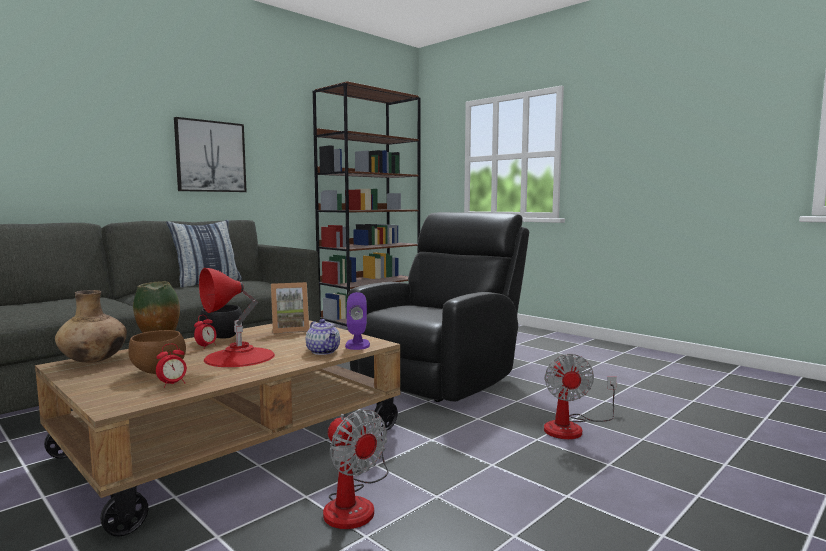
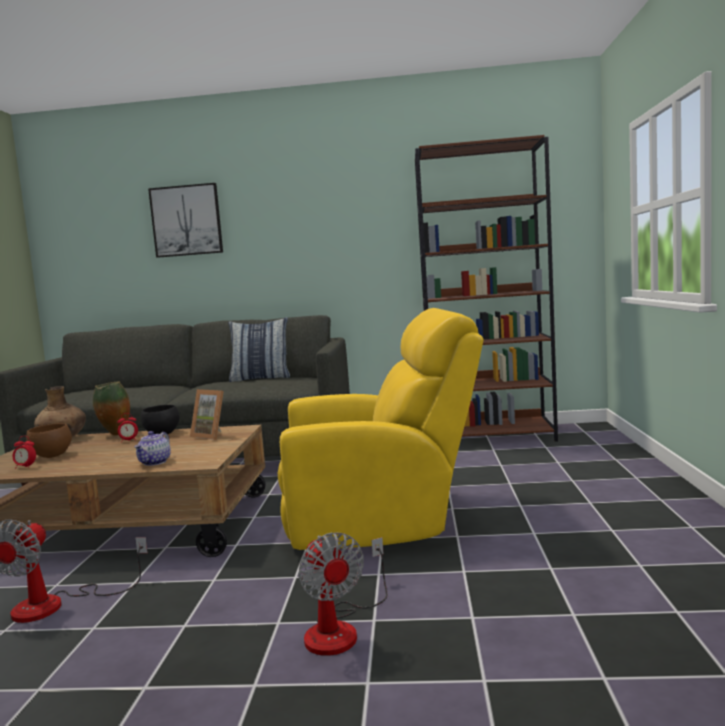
camera: 50 degrees right, 0 degrees up
picture [174,117,247,192] -> picture moved to [148,183,223,258]
red table lamp [199,268,275,367] -> none
purple speaker [345,292,370,350] -> none
black armchair [347,212,529,402] -> yellow armchair [278,308,484,550]
fan [544,354,617,439] -> fan turned 75 degrees counterclockwise [298,532,388,656]

